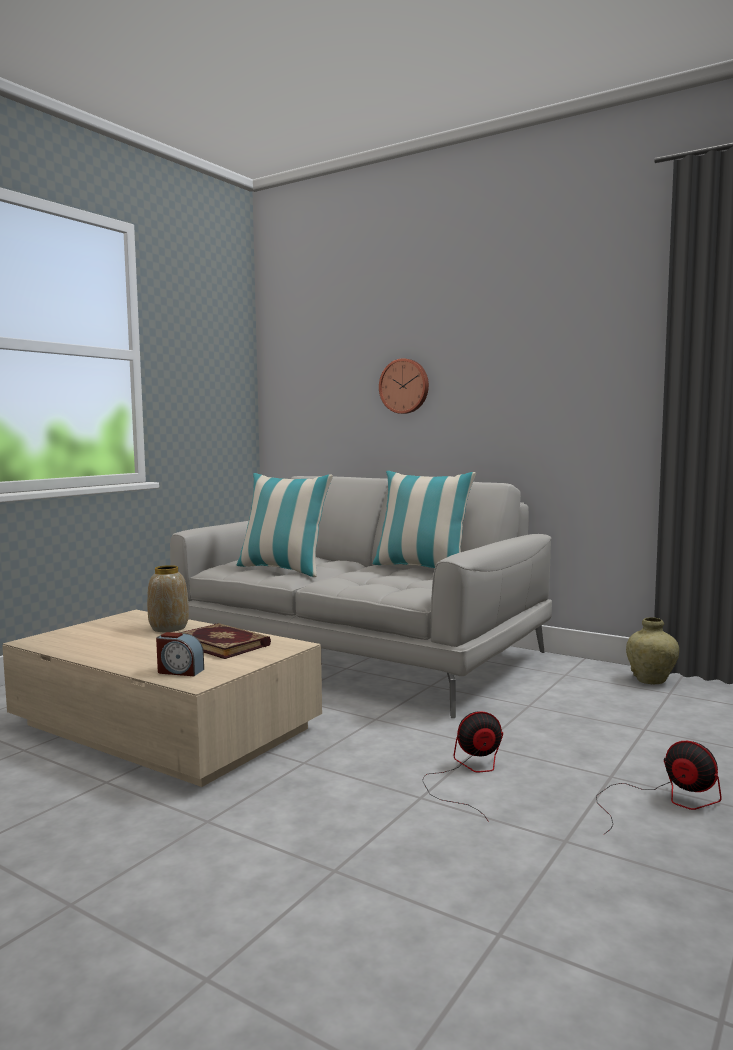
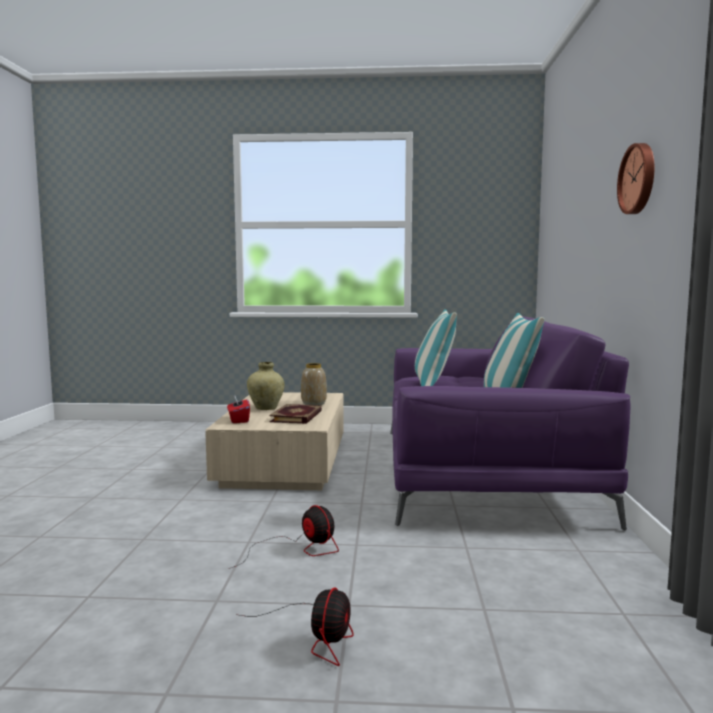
camera: 60 degrees right, 0 degrees up
alarm clock [156,632,204,676] -> red tissue box [227,396,250,423]
grey sofa [170,476,552,718] -> purple sofa [390,316,631,531]
wall clock [379,358,429,414] -> wall clock moved to [617,143,654,214]
beige vase [626,617,679,684] -> beige vase moved to [247,362,285,410]

